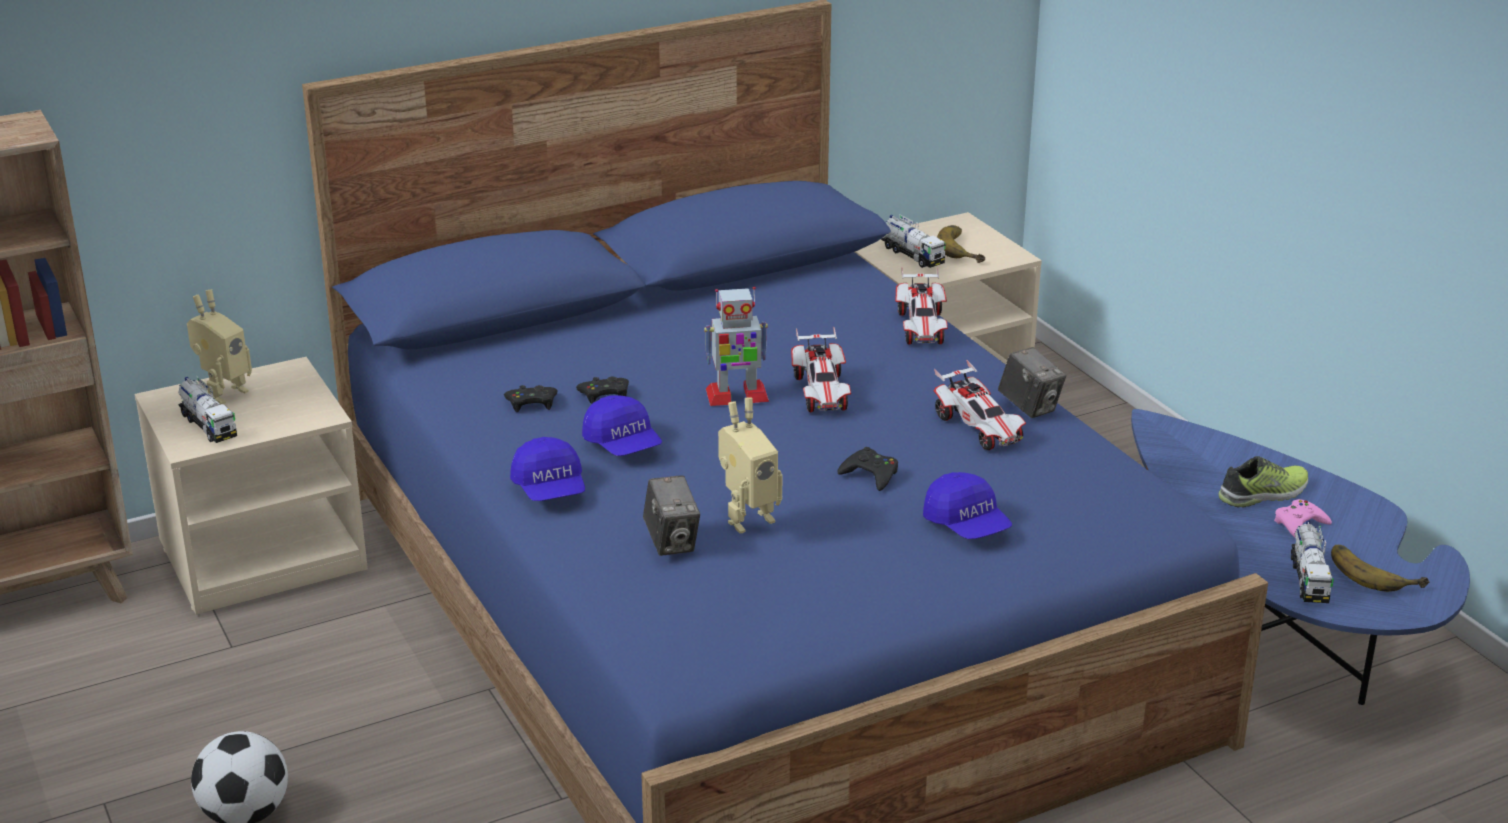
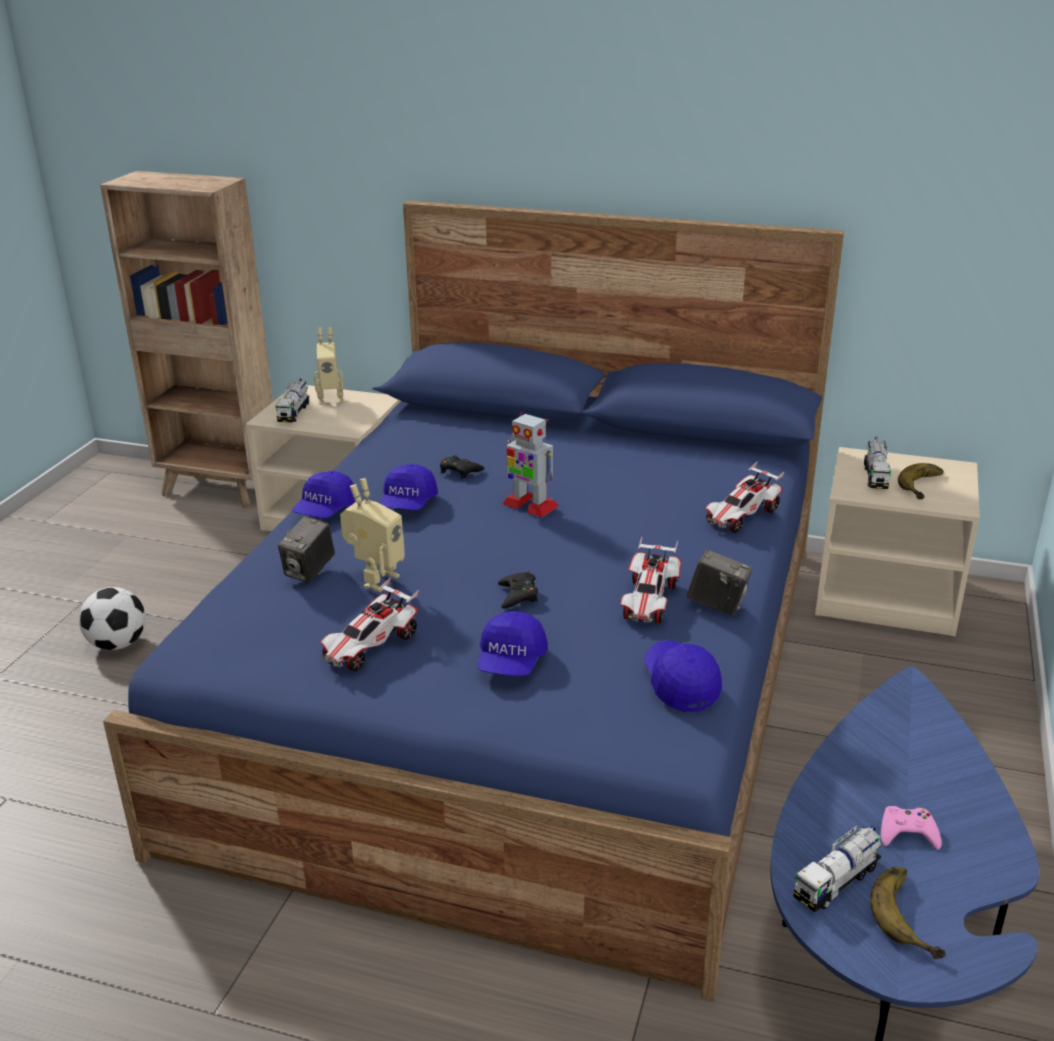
camera: 45 degrees right, 0 degrees up
black game controller [504,385,558,412] -> none
toy robot [718,397,782,534] -> toy robot turned 75 degrees counterclockwise [340,478,405,592]
toy car [791,327,851,412] -> toy car moved to [320,578,419,671]
camera [998,347,1066,418] -> camera turned 75 degrees counterclockwise [687,550,752,616]
shoe [1219,456,1308,507] -> none
none -> blue cap [644,640,722,712]

